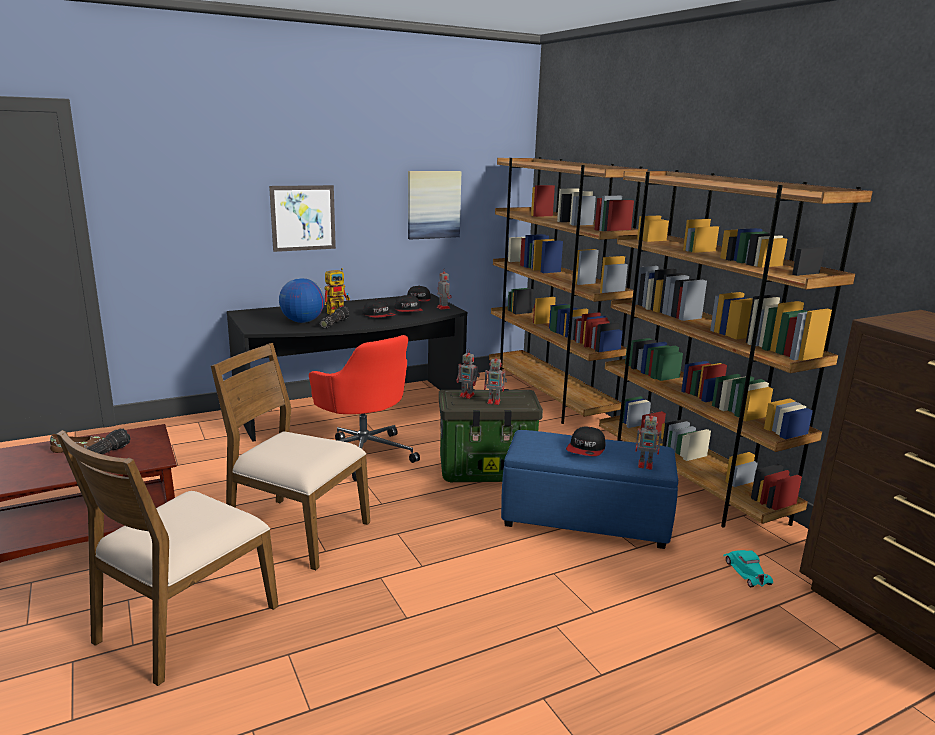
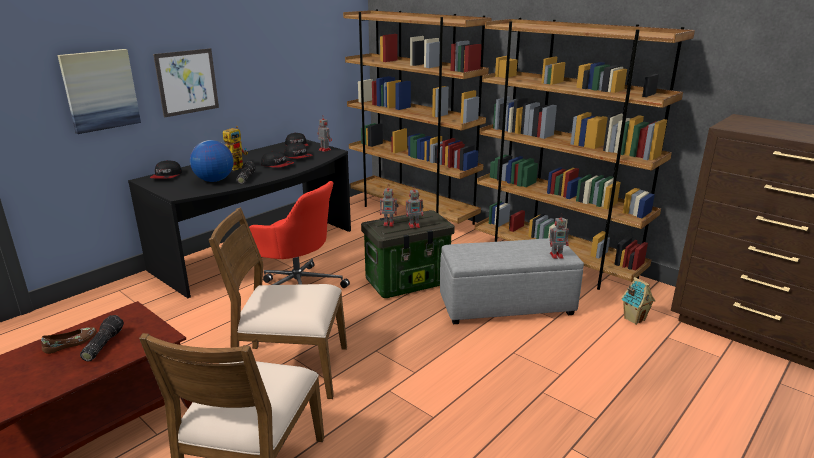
camera: 20 degrees left, 5 degrees up
picture [408,171,461,240] -> picture moved to [57,49,141,134]
blue ottoman [501,430,678,549] -> grey ottoman [440,238,584,324]
cap [566,426,605,456] -> cap moved to [150,160,182,178]
turquoise toy car [724,550,773,587] -> toy house [621,277,655,325]

